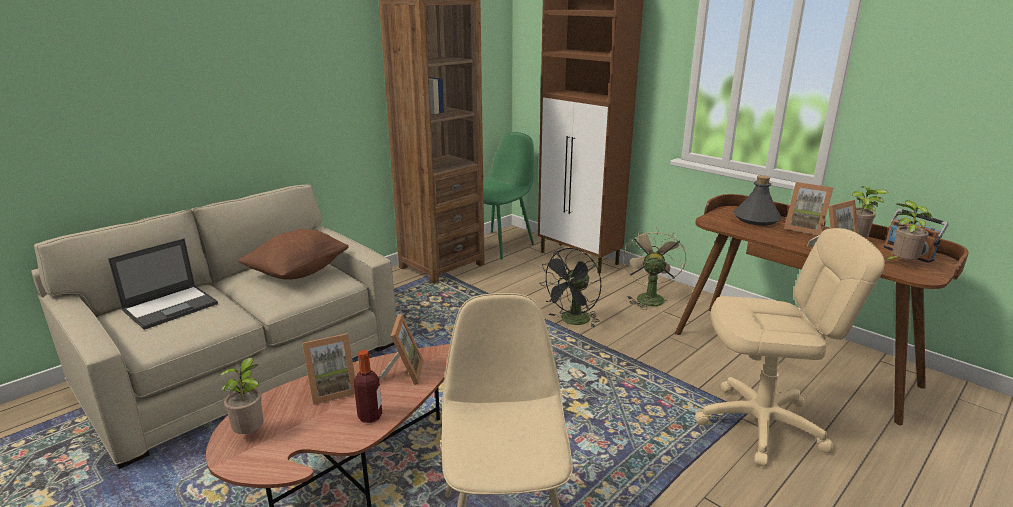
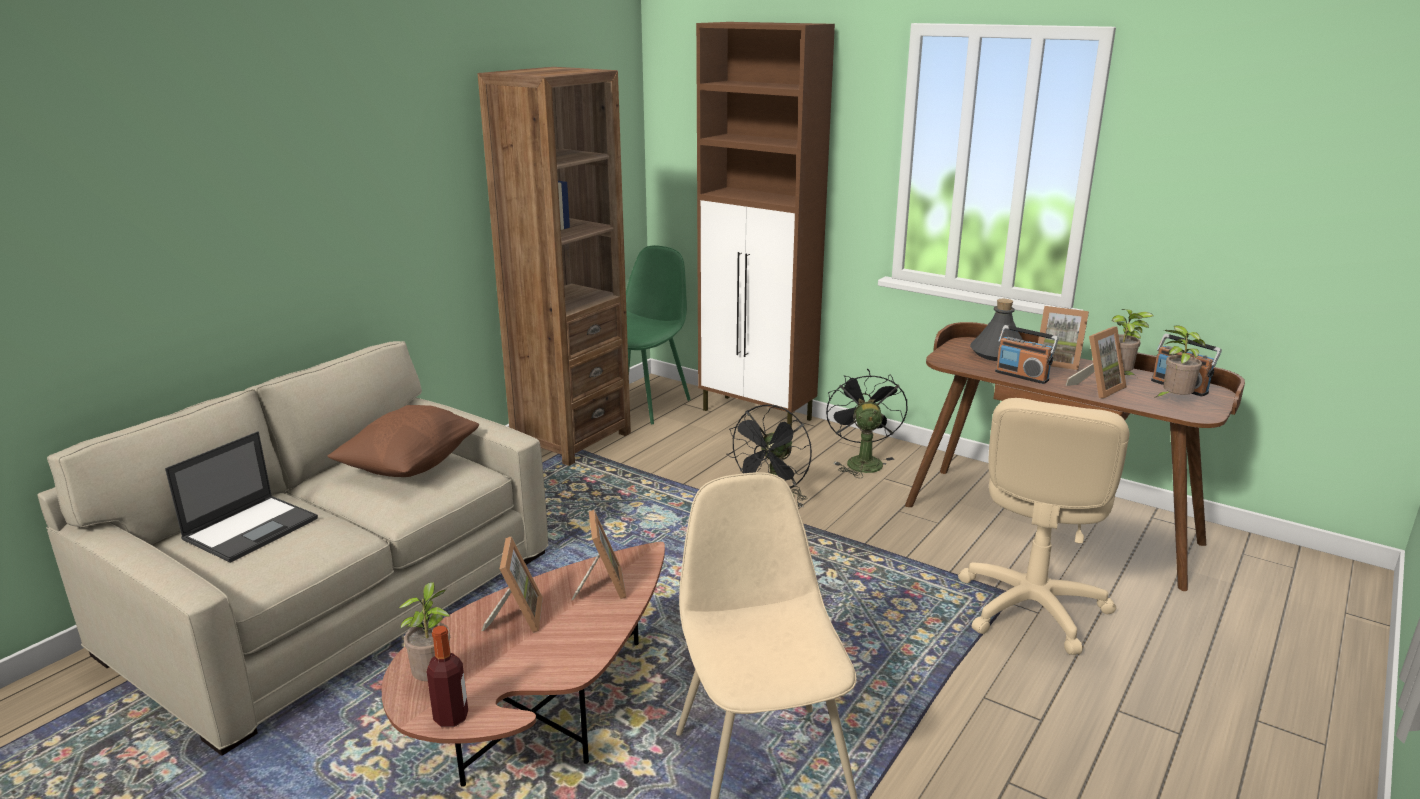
camera: 10 degrees left, 0 degrees up
picture frame [302,333,355,405] -> picture frame turned 60 degrees counterclockwise [482,536,543,633]
bottle [354,350,382,423] -> bottle moved to [427,626,468,727]
beige fan [623,227,686,310] -> black fan [826,369,908,478]
beige office chair [695,228,885,467] -> beige office chair turned 120 degrees clockwise [958,398,1129,655]
none -> radio [995,325,1059,384]

